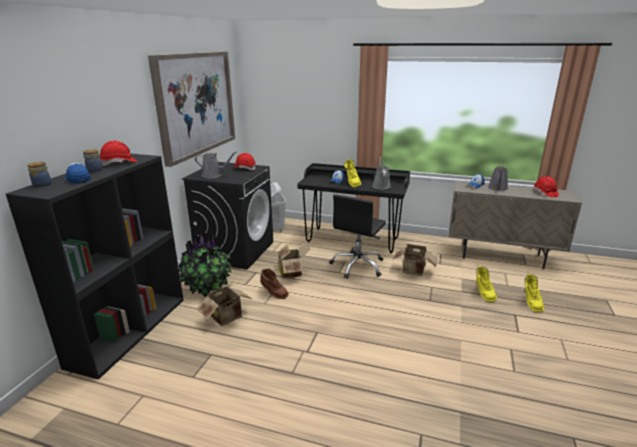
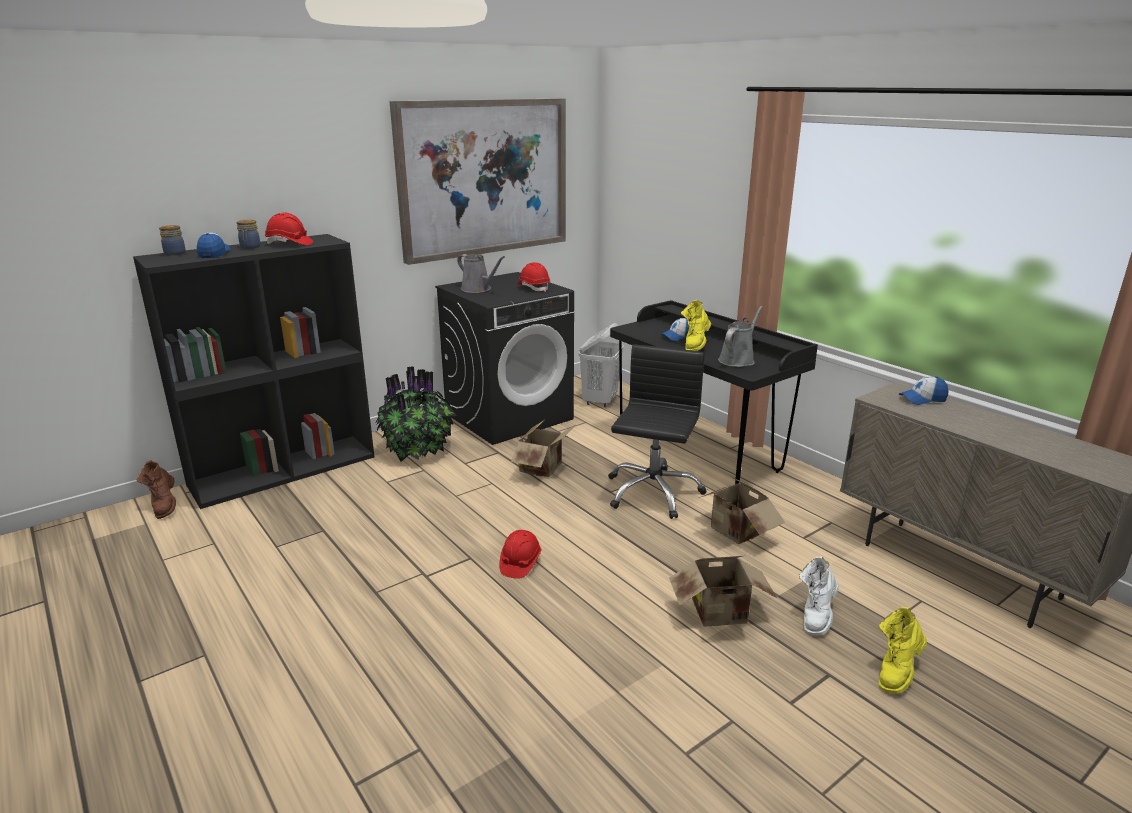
camera: 35 degrees right, 0 degrees up
cardboard box [197,284,252,326] -> cardboard box moved to [669,556,777,627]
brown boot [260,268,289,299] -> brown boot moved to [137,460,176,519]
black office chair [329,194,386,279] -> black office chair turned 135 degrees clockwise [608,345,707,519]
yellow boot [476,266,497,302] -> white boot [799,556,839,635]
grey watering can [488,166,508,191] -> none
red hard hat [534,176,559,197] -> red hard hat moved to [499,530,541,579]

